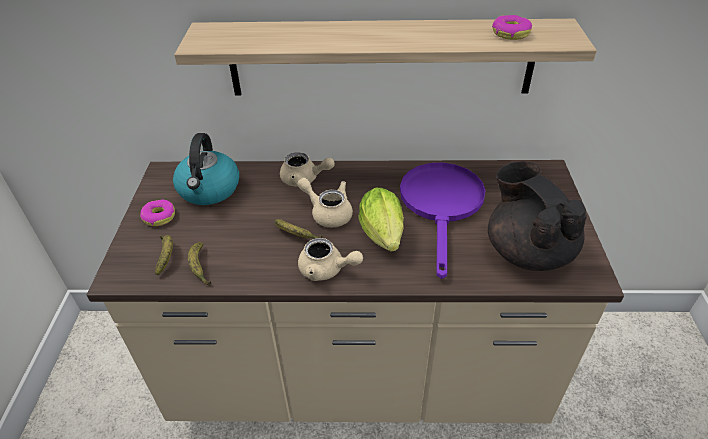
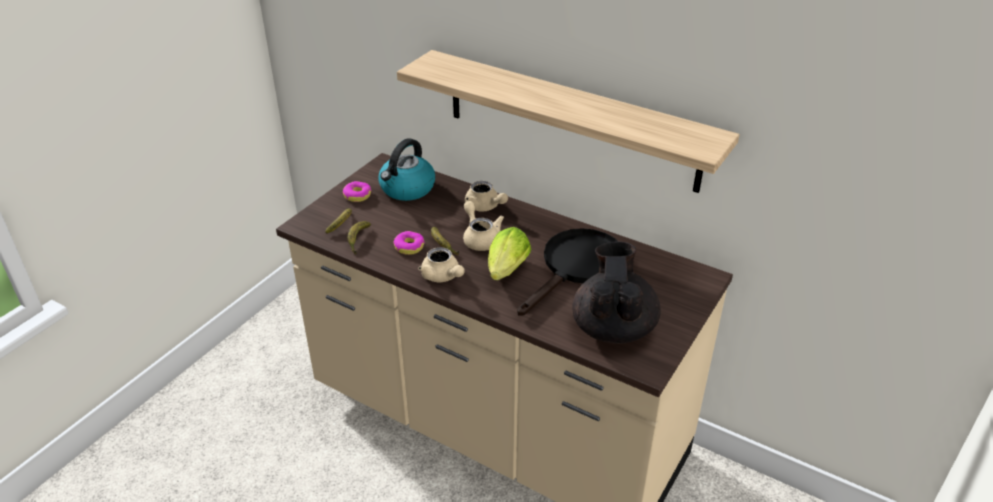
camera: 30 degrees right, 5 degrees down
purple frying pan [400,162,486,279] -> black frying pan [517,228,618,316]
donut [492,15,532,40] -> donut moved to [393,231,425,255]

